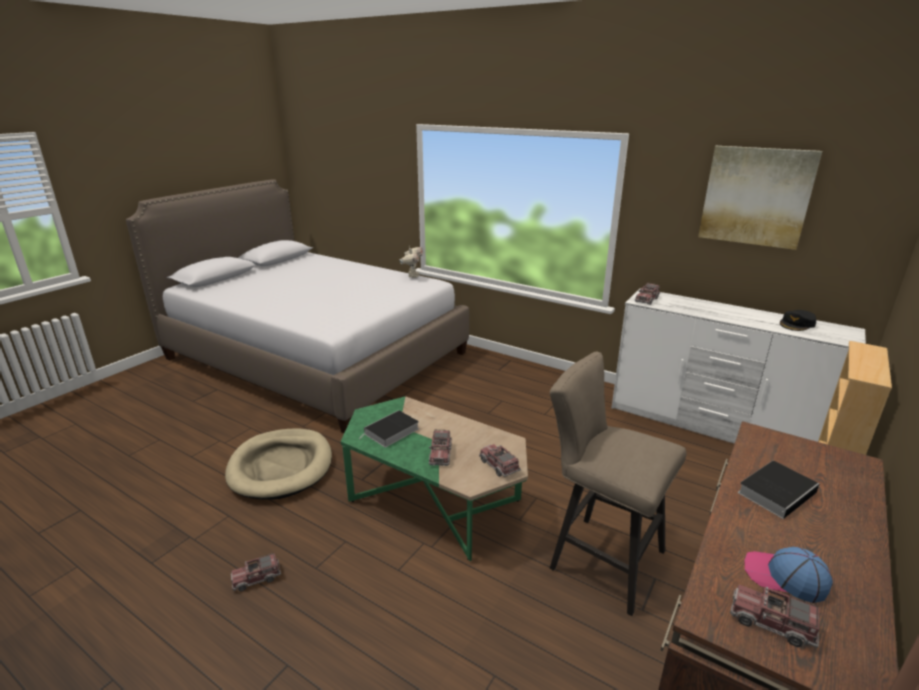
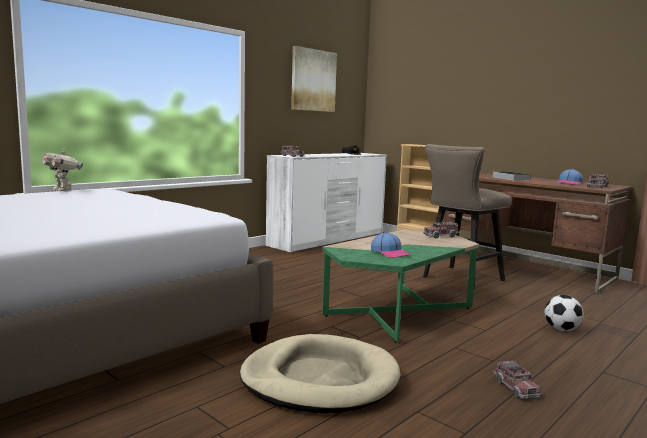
camera: 80 degrees left, 15 degrees down
book [363,410,419,447] -> cap [371,232,411,258]
toy robot [399,245,423,278] -> toy robot turned 150 degrees counterclockwise [42,147,83,191]
toy truck [429,430,452,466] -> none
none -> football [545,295,584,331]

